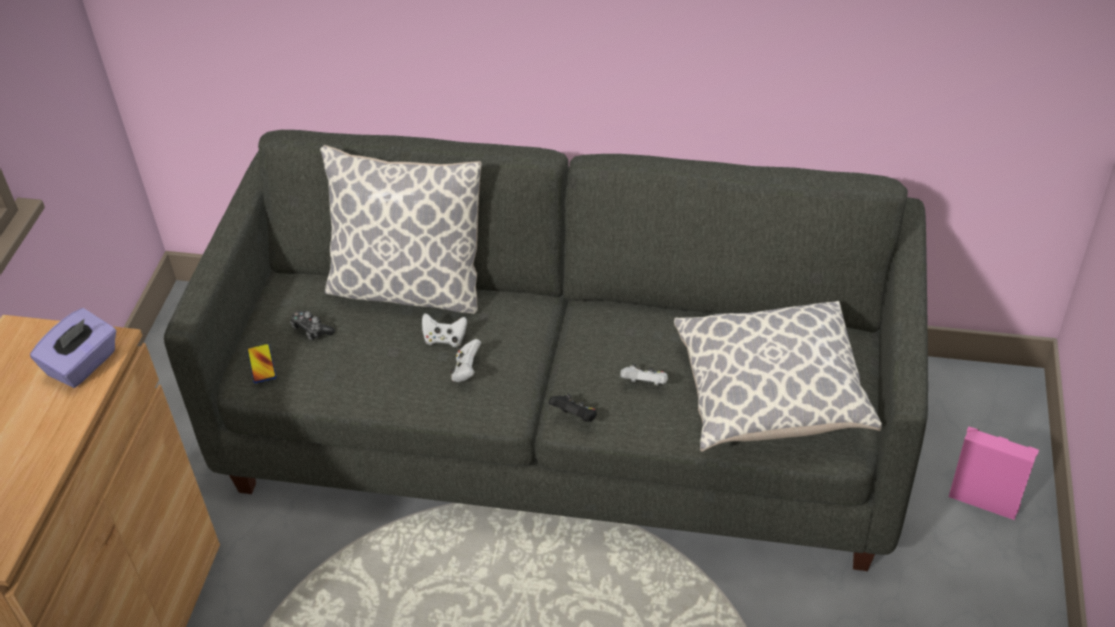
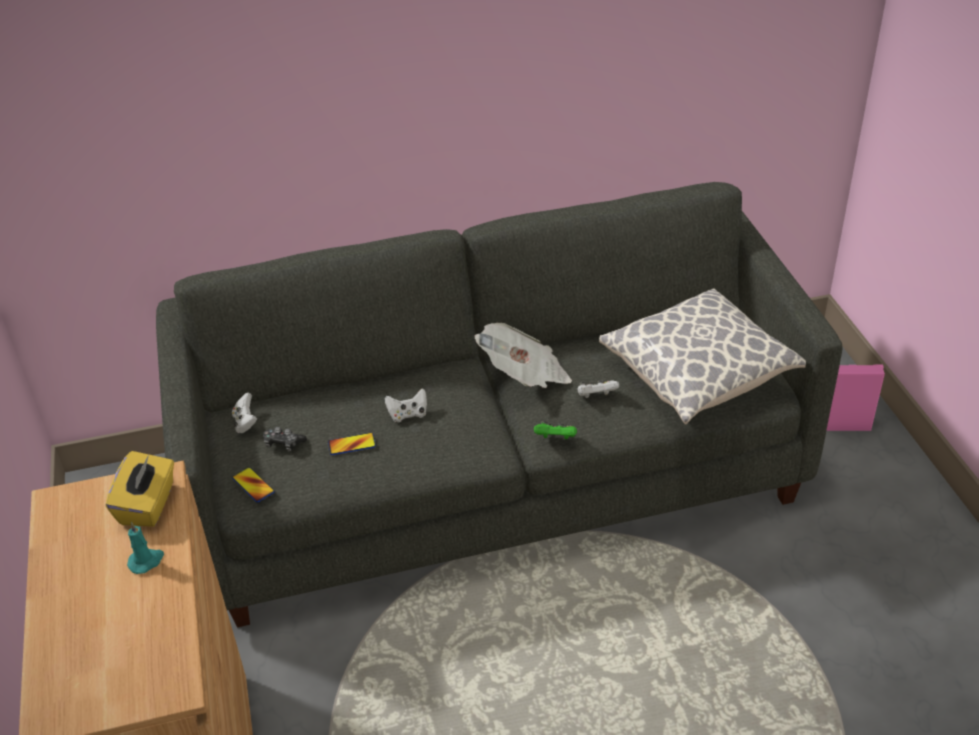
camera: 25 degrees left, 5 degrees down
purple tissue box [30,308,116,388] -> yellow tissue box [106,451,174,527]
pillow [320,145,482,314] -> none
white game controller [450,339,481,382] -> white game controller moved to [232,393,257,433]
black game controller [549,393,597,422] -> green game controller [534,421,577,439]
none -> turquoise candle [127,522,164,574]
none -> phone [328,433,376,455]
none -> newspaper [474,323,572,388]

